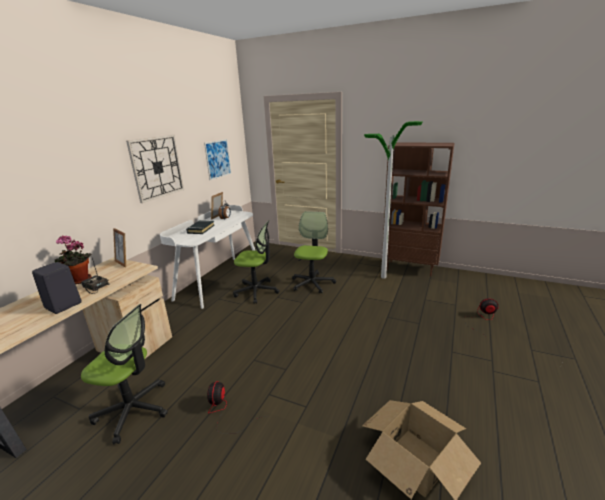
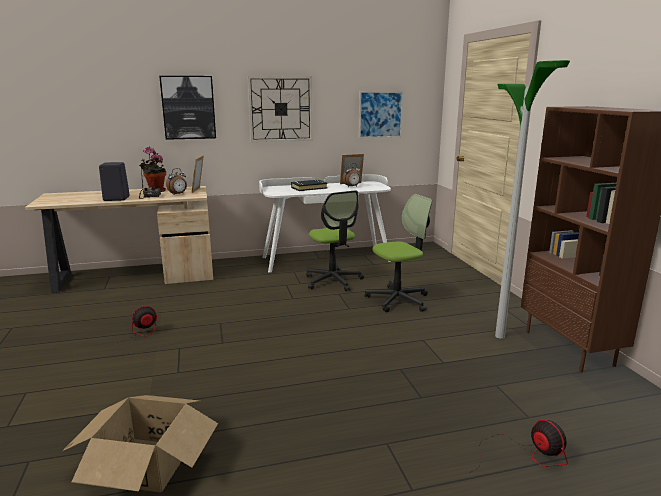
camera: 50 degrees right, 5 degrees down
office chair [81,304,168,444] -> none
none -> picture [159,76,216,140]
none -> alarm clock [166,168,187,194]

